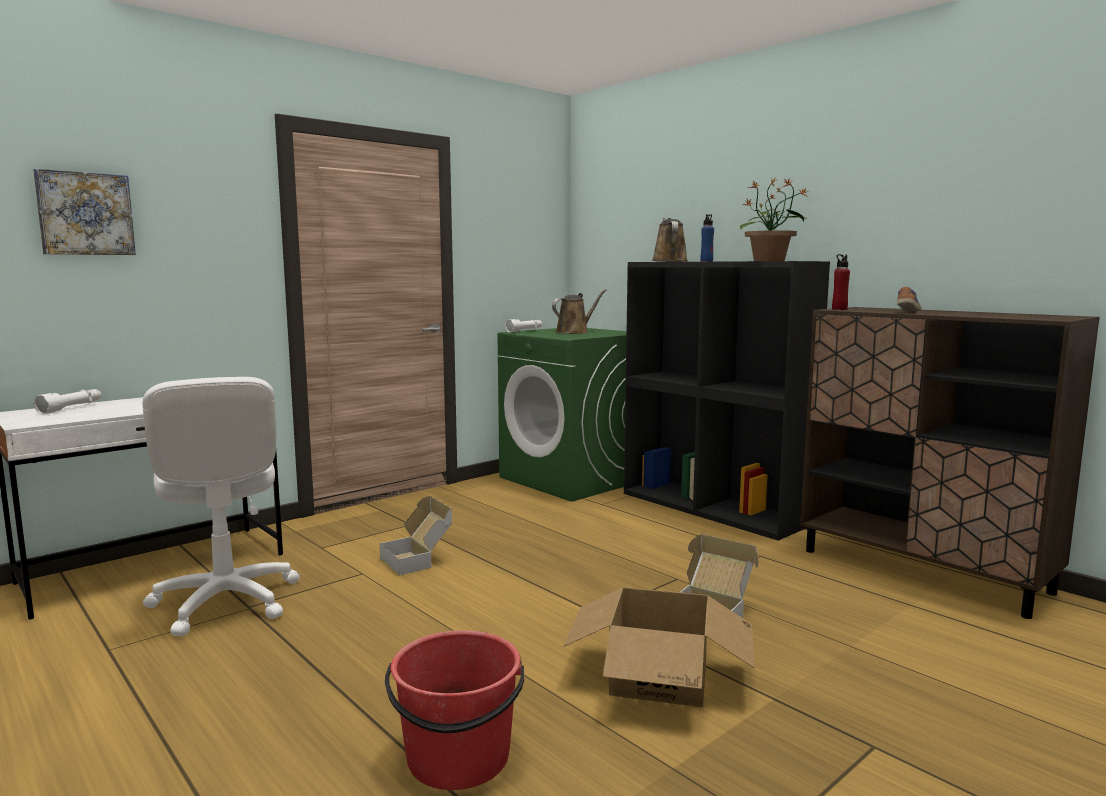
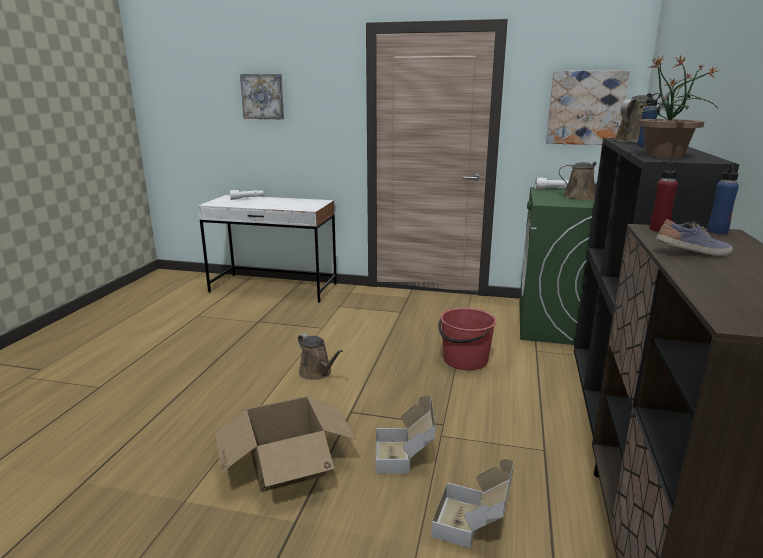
camera: 55 degrees right, 10 degrees up
white office chair [143,377,300,636] -> none
cardboard box [380,496,452,575] -> cardboard box moved to [431,459,514,548]
red bucket [385,630,524,790] -> red bucket moved to [438,308,497,370]
none -> brown watering can [298,333,343,380]
none -> picture [546,71,630,145]
none -> blue bottle [707,163,739,234]

